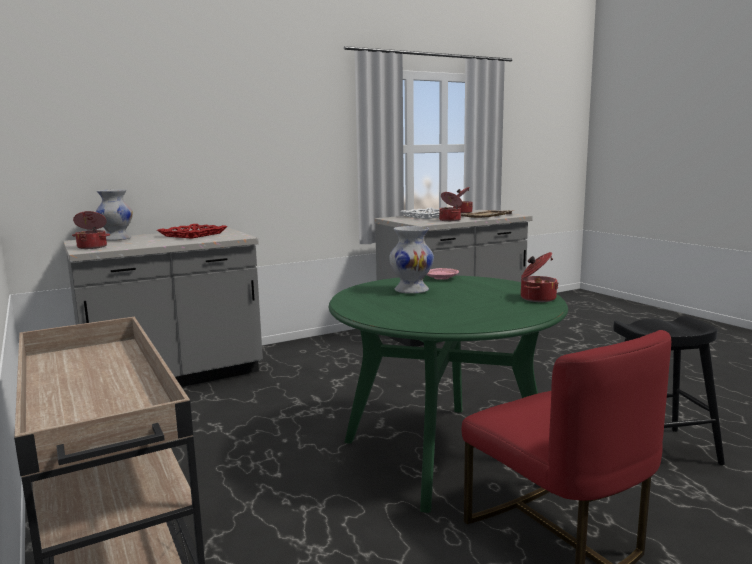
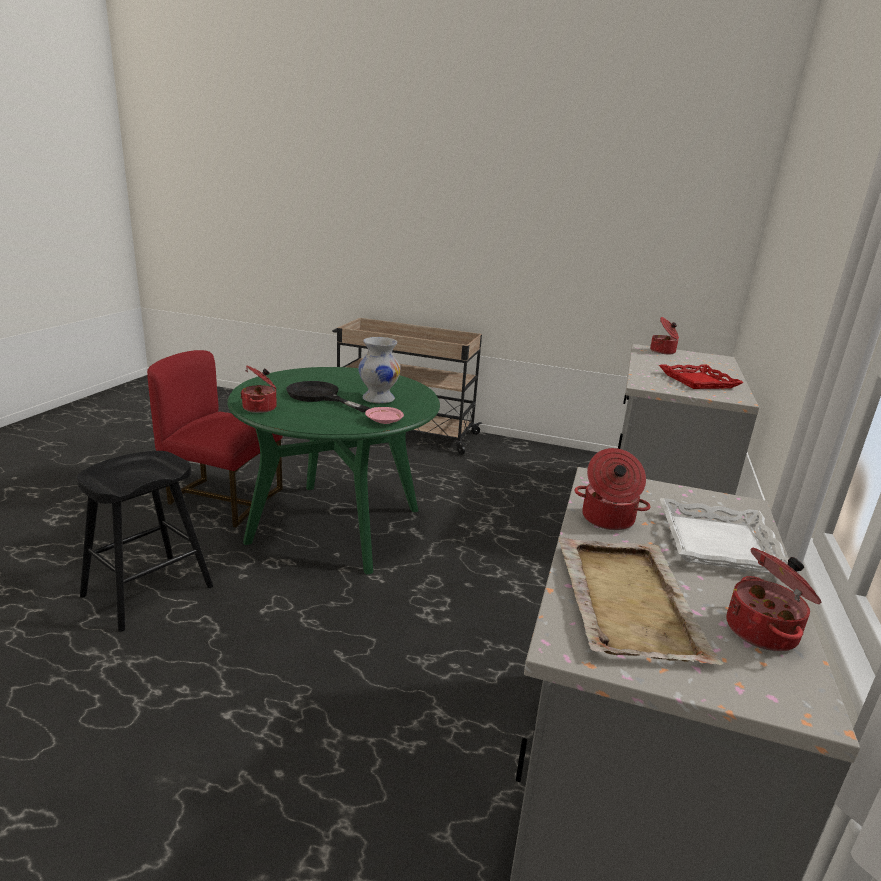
camera: 135 degrees right, 10 degrees up
white vase [96,189,133,241] -> none
none -> black frying pan [286,381,370,413]

